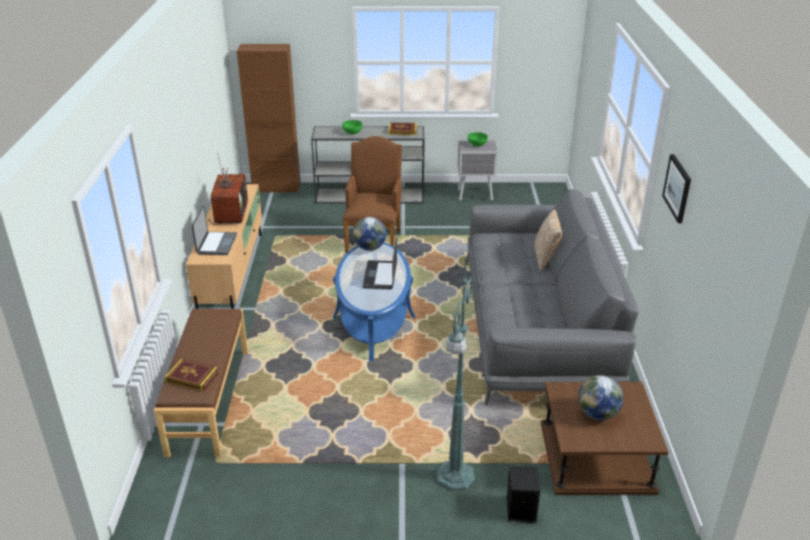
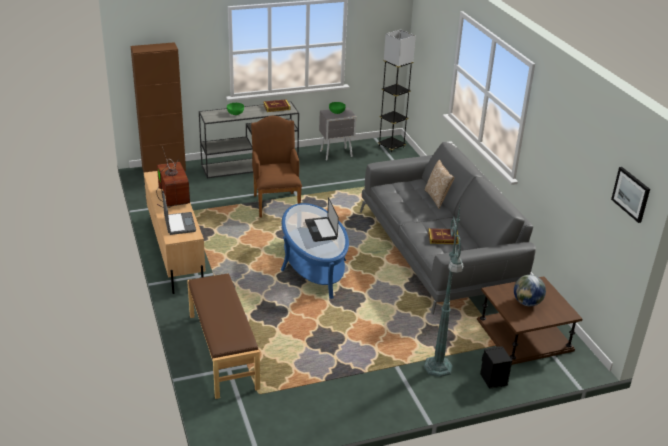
camera: 20 degrees left, 0 degrees up
book [165,359,218,391] -> book moved to [428,228,459,245]
globe [353,217,386,251] -> none
picture [662,154,691,223] -> picture moved to [611,167,650,223]
none -> grey floor lamp [378,29,416,153]

